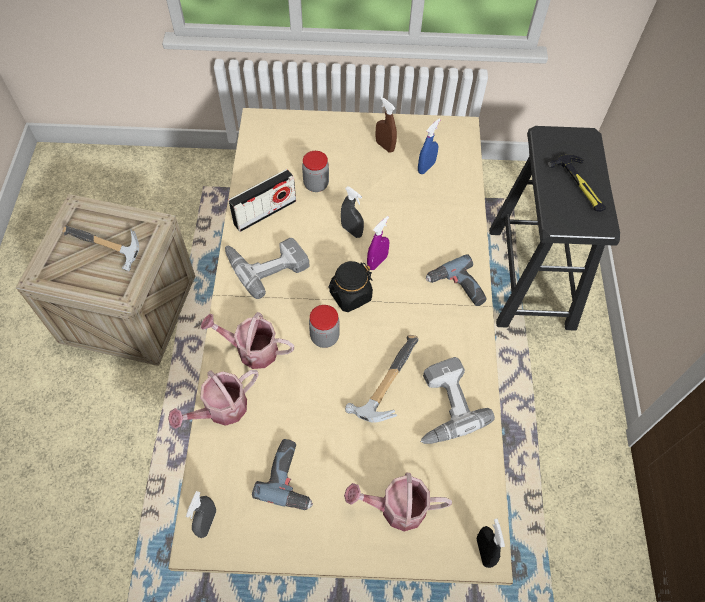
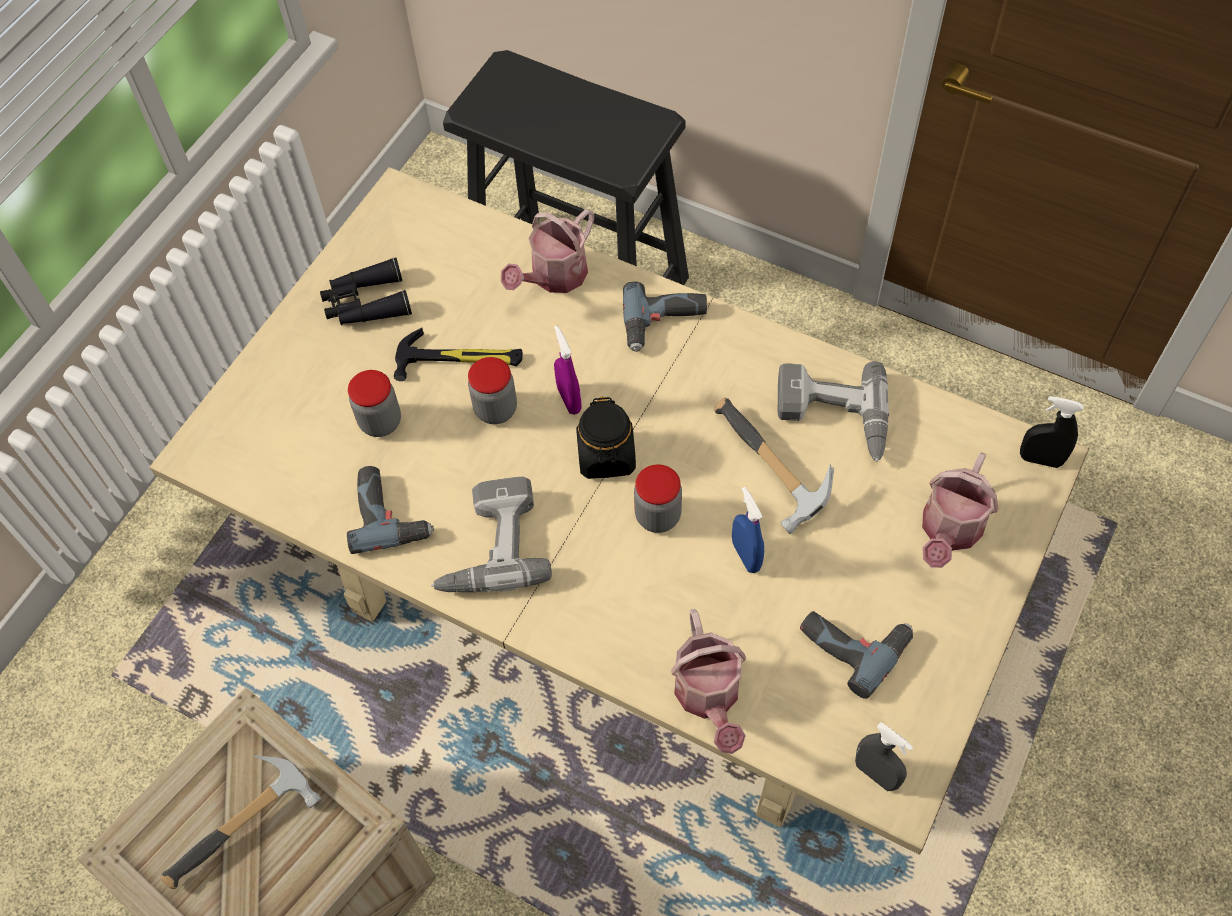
camera: 60 degrees left, 0 degrees up
watering can [201,312,294,369] -> watering can moved to [501,209,594,293]
radio [228,169,296,232] -> power drill [347,466,434,554]
grey spray bottle [341,186,364,238] -> jar [468,357,517,424]
brown spray bottle [376,97,397,153] -> black binoculars [320,257,412,325]
blue spray bottle [418,119,440,174] -> blue spray bottle moved to [732,487,764,573]
hammer [548,154,606,212] -> hammer moved to [394,328,523,381]

